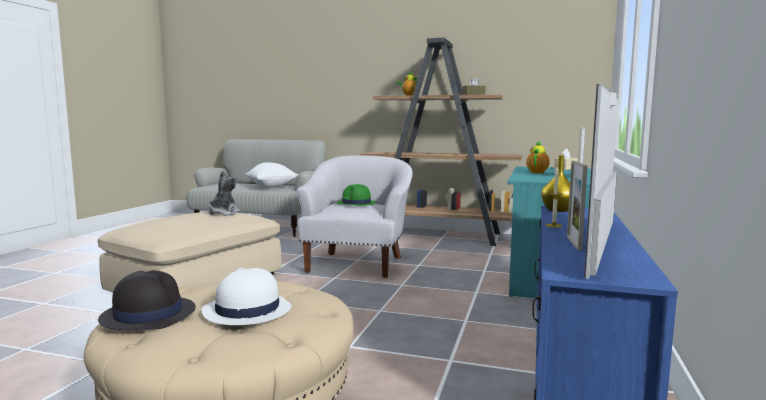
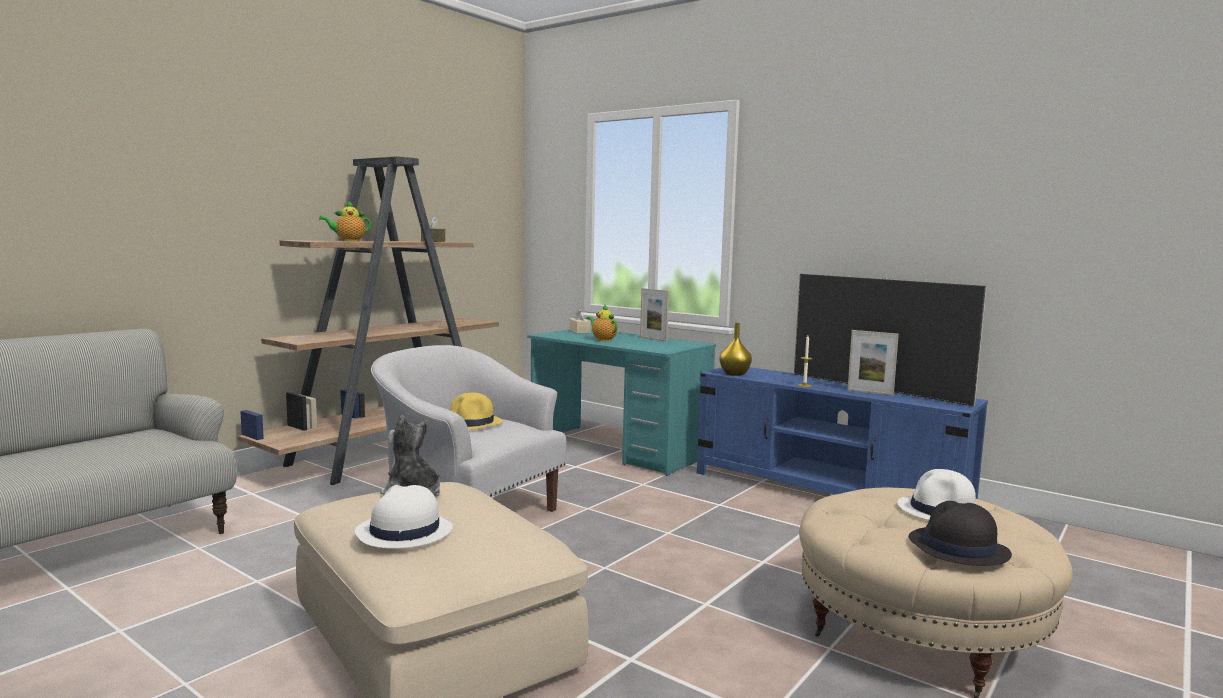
camera: 70 degrees left, 0 degrees up
white pillow [245,163,298,188] -> none
green hat [337,184,376,206] -> yellow hat [450,393,503,430]
none -> white hat [355,485,453,549]

